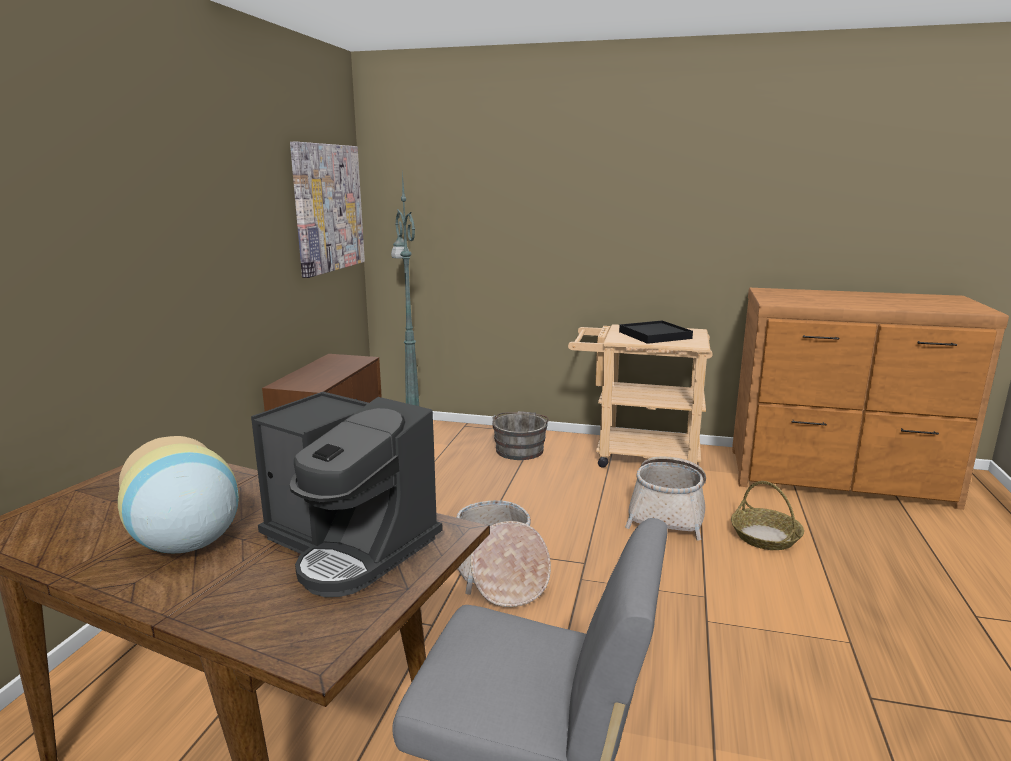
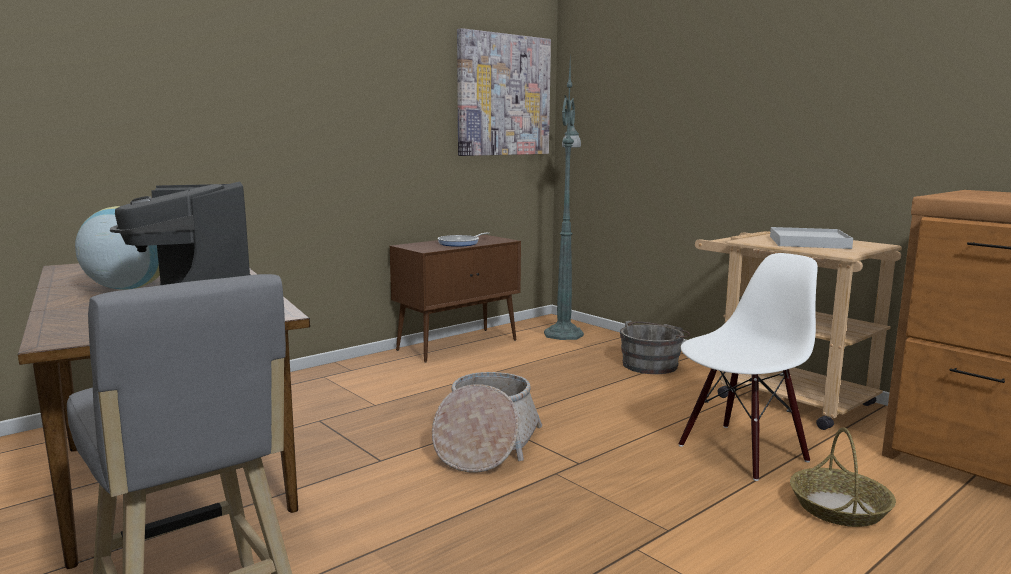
camera: 35 degrees right, 5 degrees down
black tray [619,321,693,344] -> white tray [770,227,853,249]
basket [625,456,706,540] -> white chair [679,253,818,481]
none -> frying pan [438,232,489,247]

